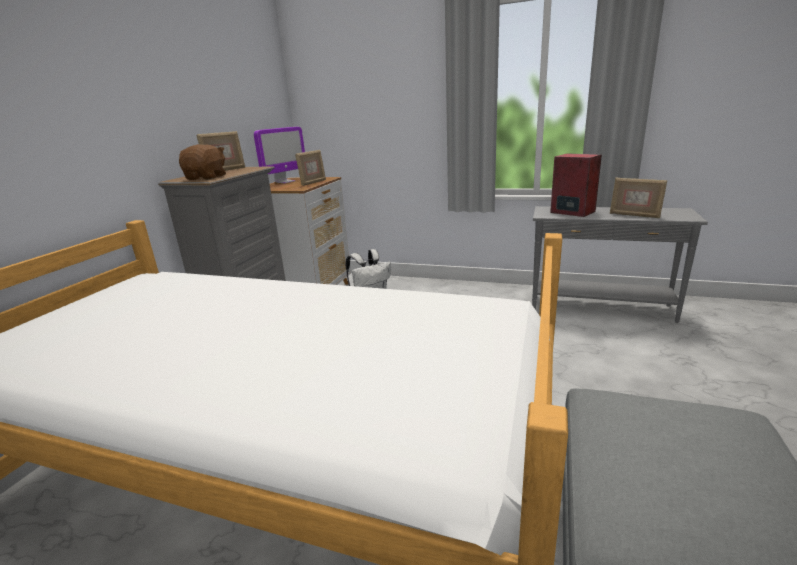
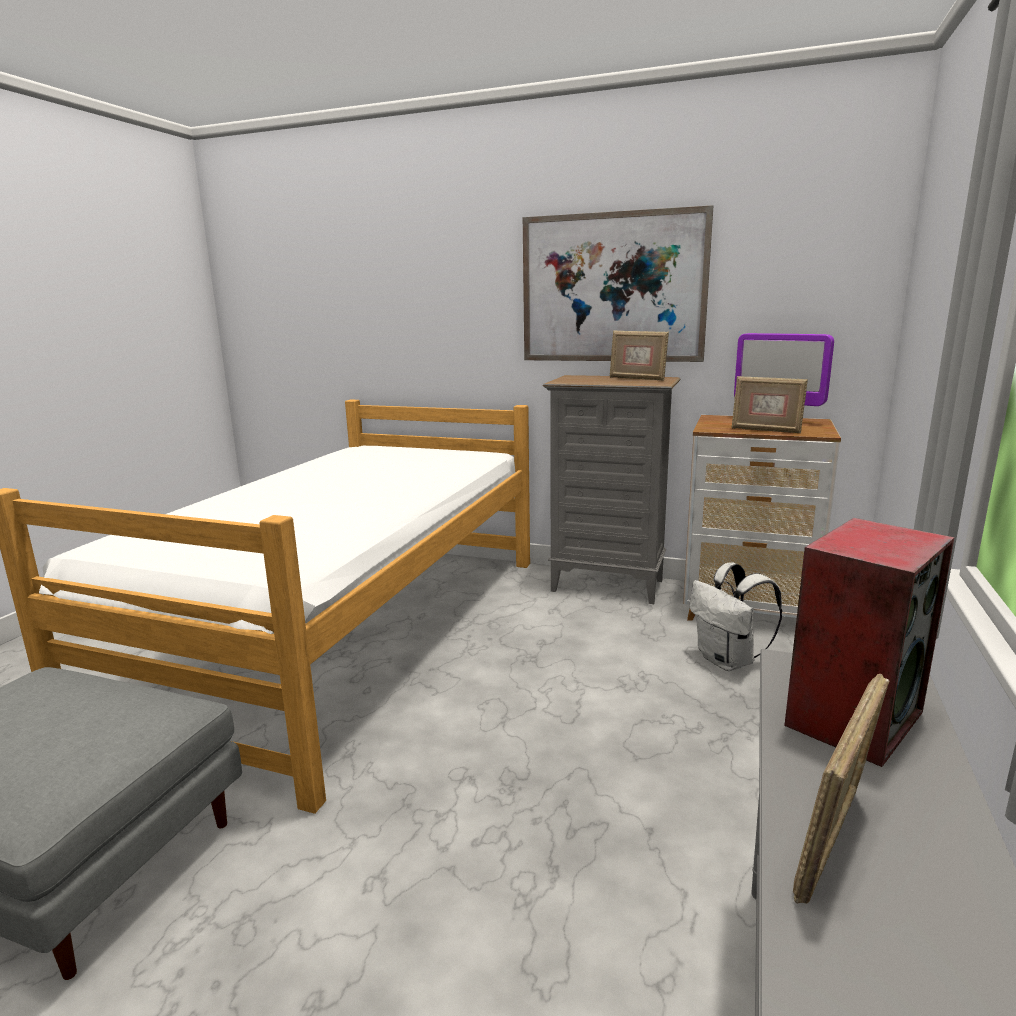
camera: 90 degrees right, 5 degrees down
brown plush toy [179,144,226,180] -> none
none -> picture [523,205,713,362]

